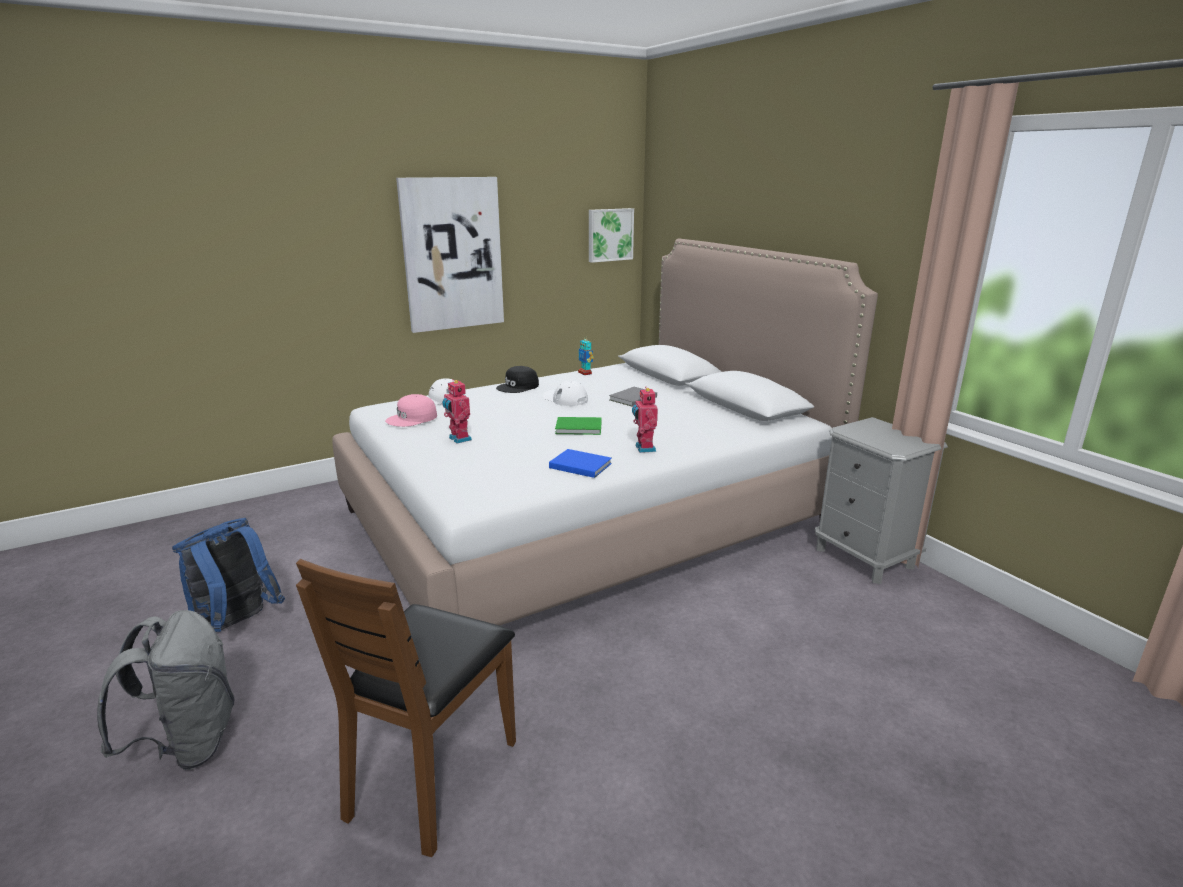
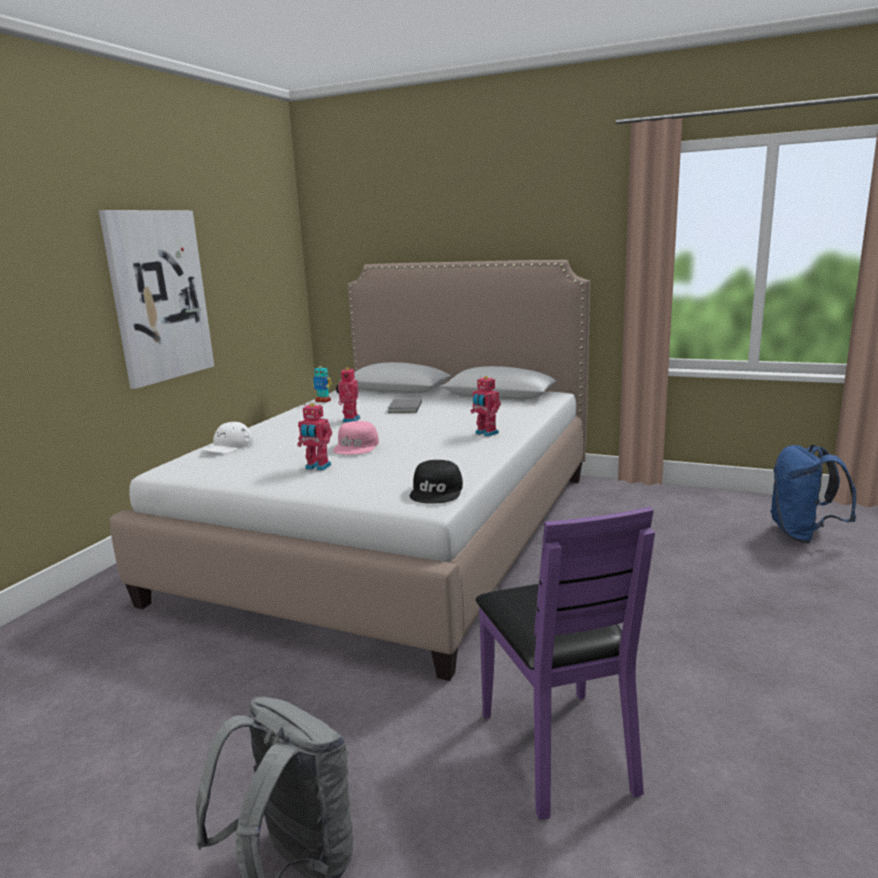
camera: 35 degrees left, 5 degrees down
blue backpack [172,518,285,632] -> blue backpack moved to [770,445,856,543]
brown chair [296,559,516,857] -> purple chair [476,507,655,820]
pink cap [385,394,437,427] -> pink cap moved to [333,421,379,455]
black cap [496,366,539,393] -> black cap moved to [410,460,463,504]
white cap [543,381,588,406] -> toy robot [336,367,360,422]
blue book [549,449,612,478] -> none
green book [555,417,602,435] -> none
picture [589,208,634,263] -> none
grey nightstand [815,417,948,584] -> none

